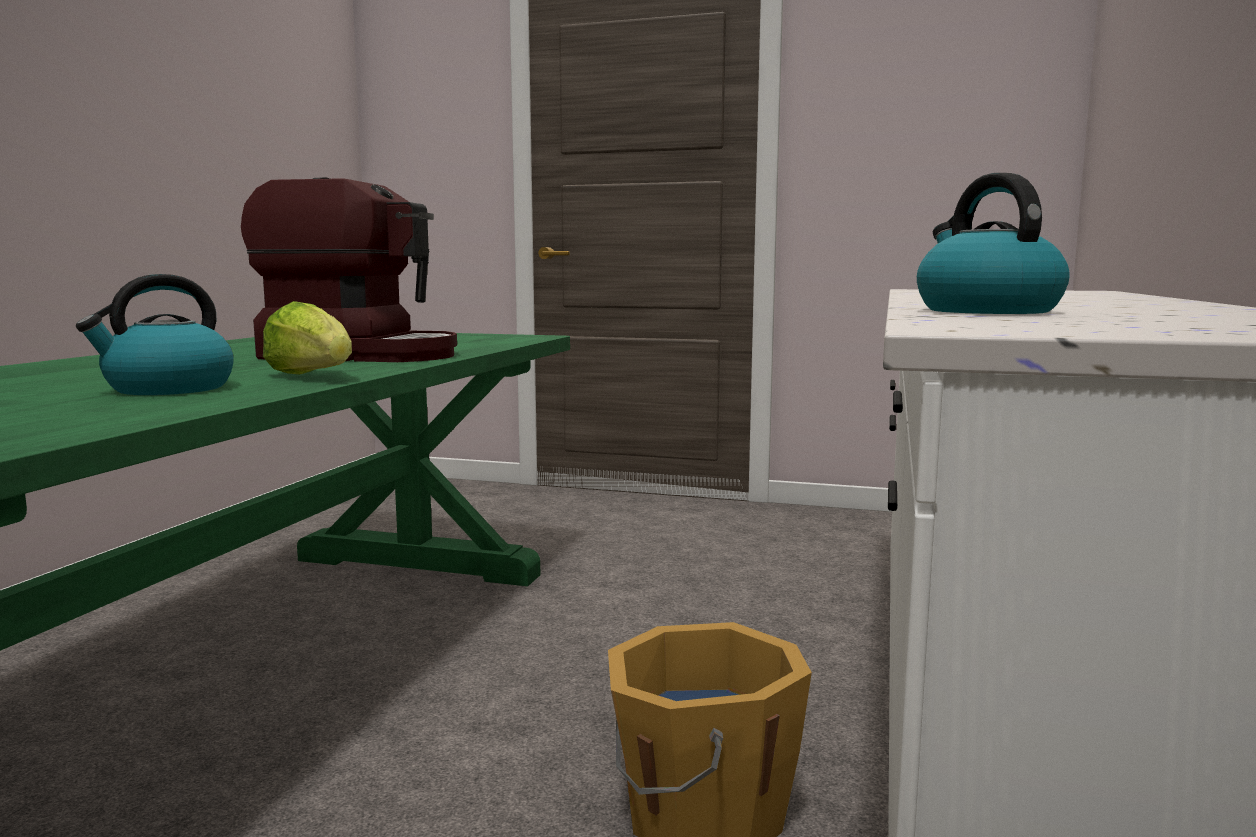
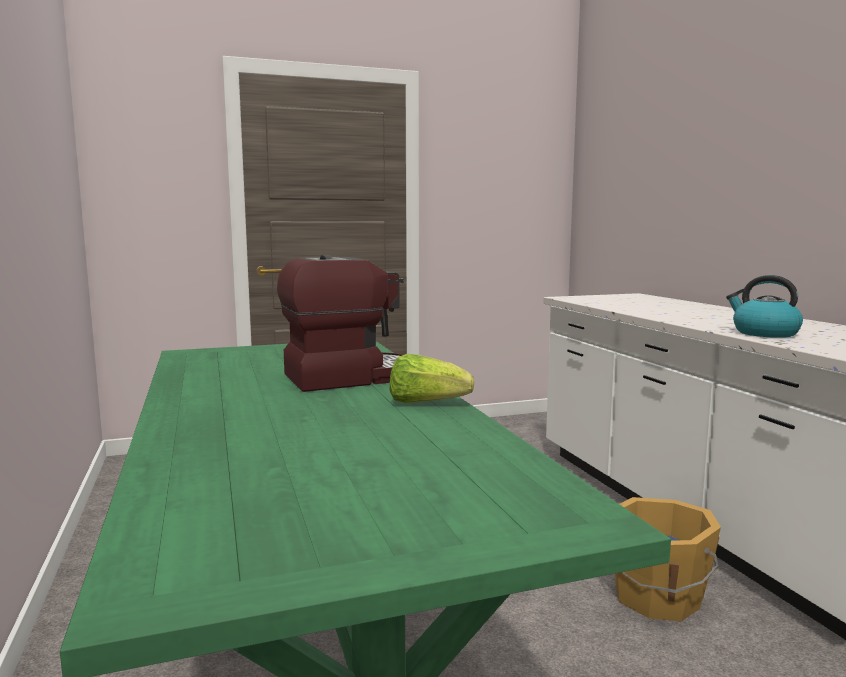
camera: 35 degrees left, 0 degrees up
kettle [76,274,234,395] -> none

